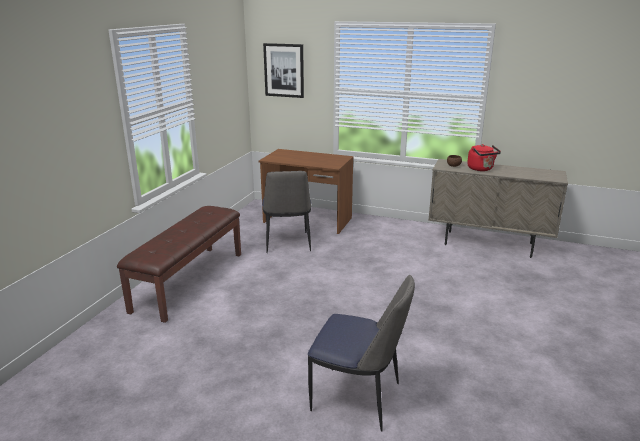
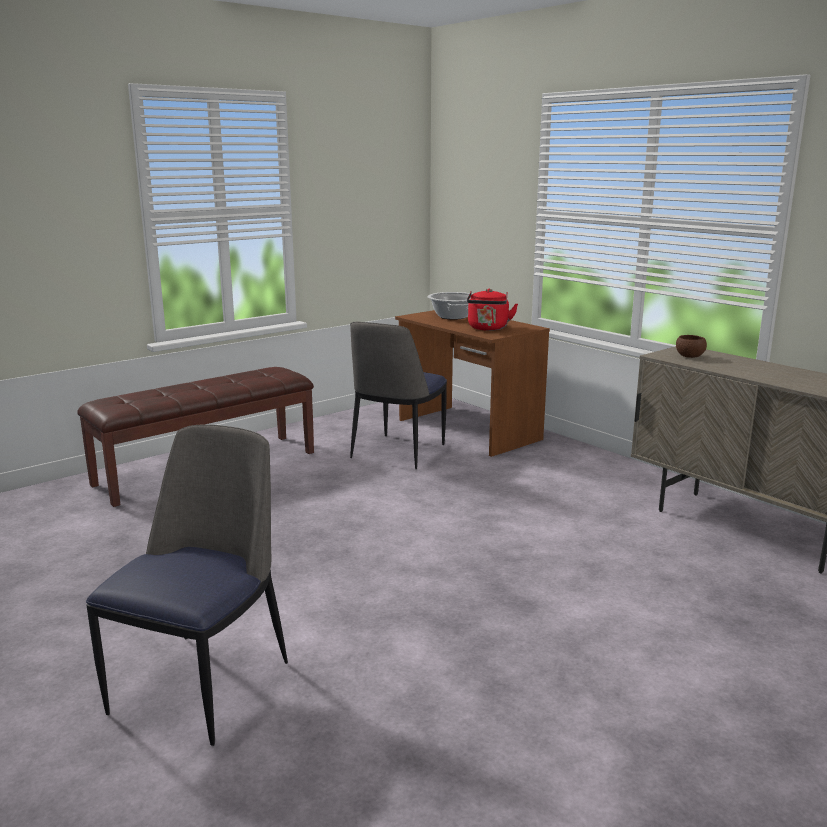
camera: 30 degrees right, 5 degrees down
picture [263,43,304,98] -> none
chair [308,275,415,431] -> chair turned 120 degrees counterclockwise [86,425,288,746]
red kettle [467,144,501,171] -> red kettle moved to [467,289,518,331]
none -> cooking pot [428,292,472,320]

